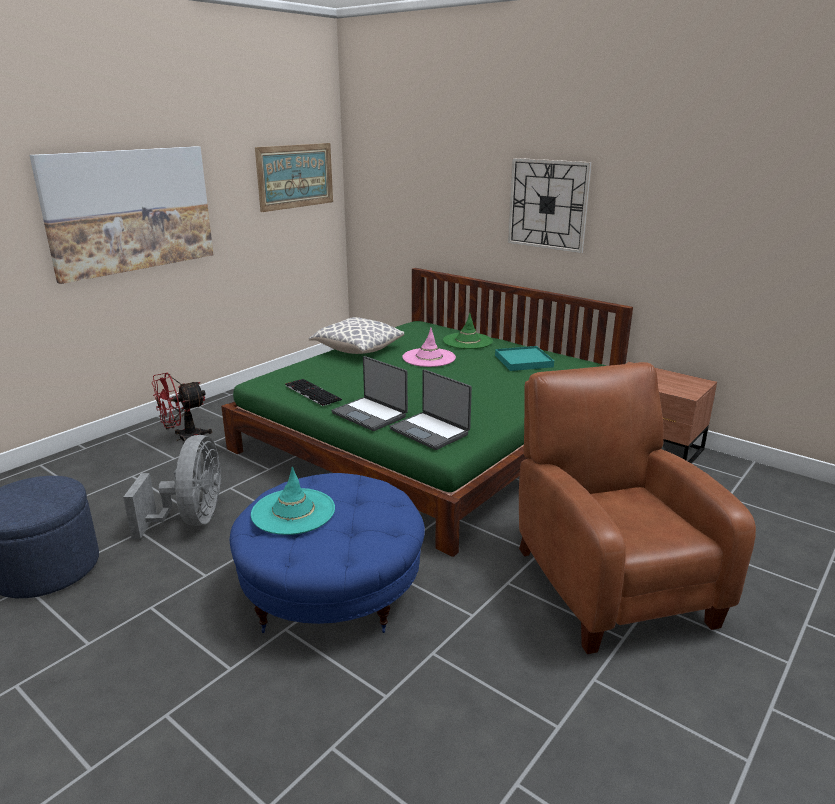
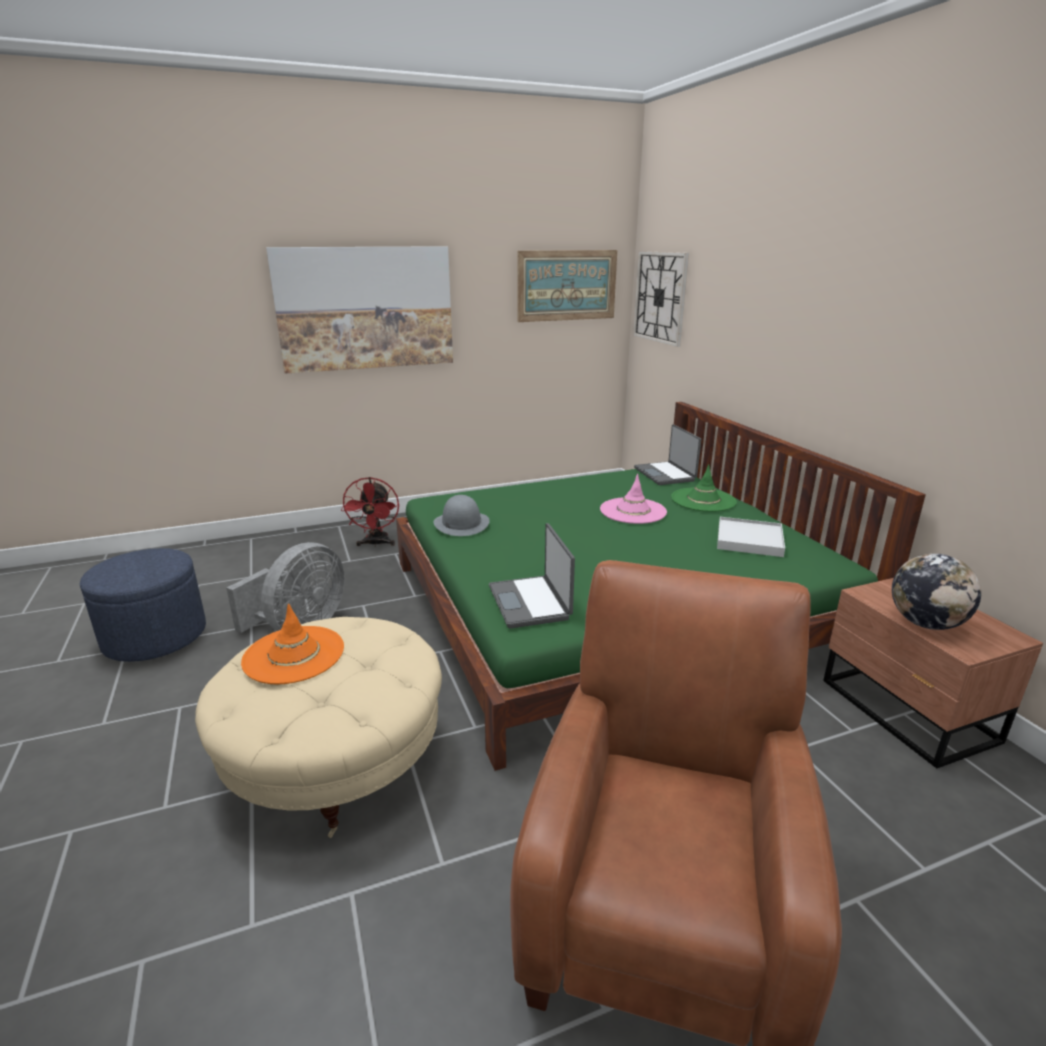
camera: 30 degrees right, 0 degrees up
red fan [152,373,212,442] -> red fan turned 90 degrees counterclockwise [341,477,399,547]
blue ottoman [230,473,425,633] -> beige ottoman [195,617,442,838]
turquoise hat [251,467,335,535] -> orange hat [241,603,344,685]
keyboard [285,379,342,406] -> grey hat [433,495,490,536]
pillow [309,317,404,354] -> none
laptop [332,356,408,431] -> laptop moved to [634,424,702,485]
turquoise tray [495,346,554,371] -> white tray [717,517,785,557]
wall clock [508,158,592,253] -> wall clock moved to [633,251,689,347]
none -> globe [892,553,981,630]

